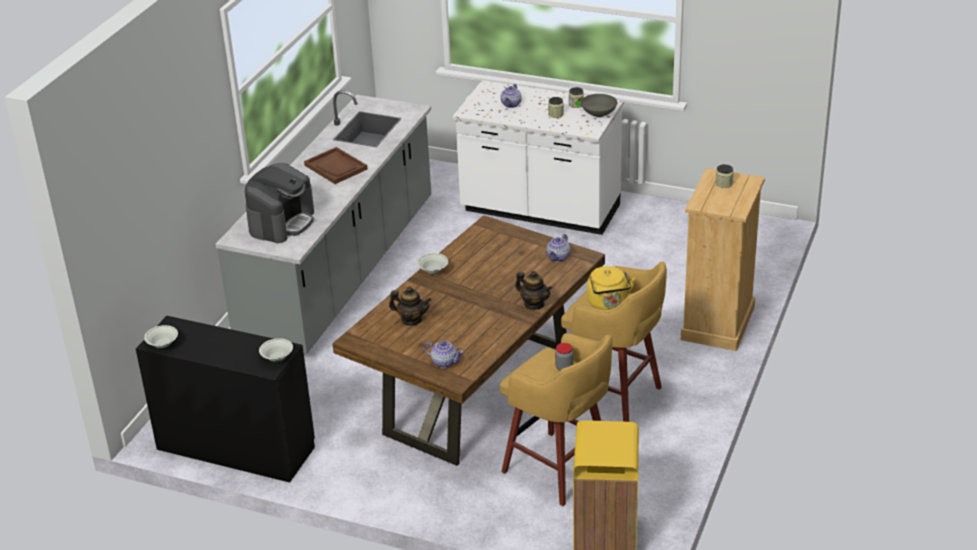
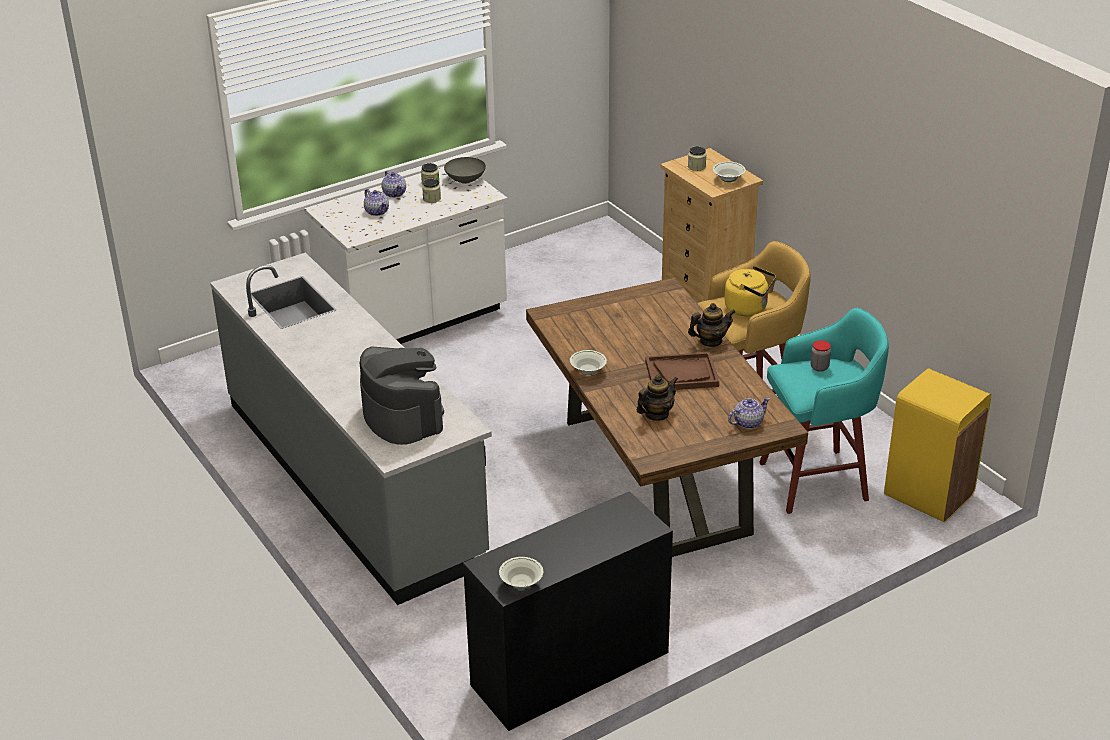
camera: 55 degrees left, 0 degrees up
white bowl [259,338,293,362] -> white bowl moved to [713,162,745,182]
brown tray [304,147,368,184] -> brown tray moved to [645,352,719,390]
yellow stool [500,333,612,506] -> turquoise stool [759,307,889,514]
teapot [546,234,570,262] -> teapot moved to [381,170,406,198]

